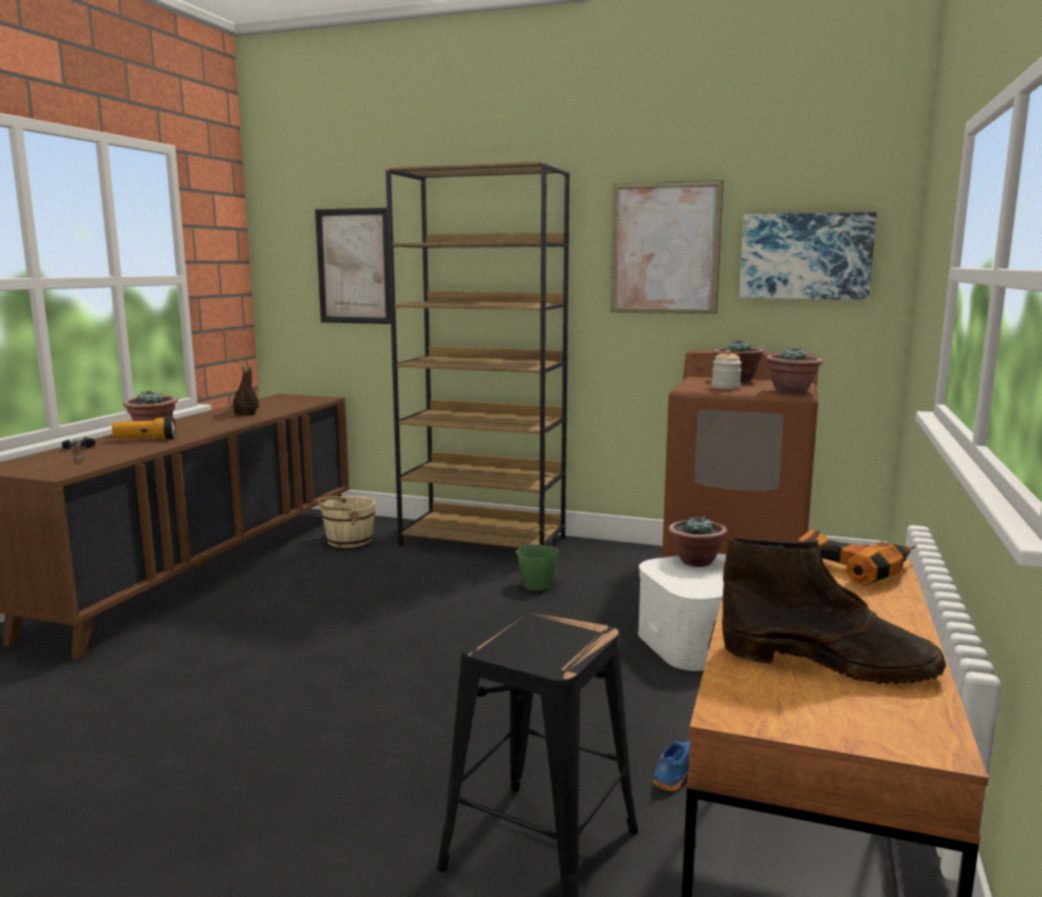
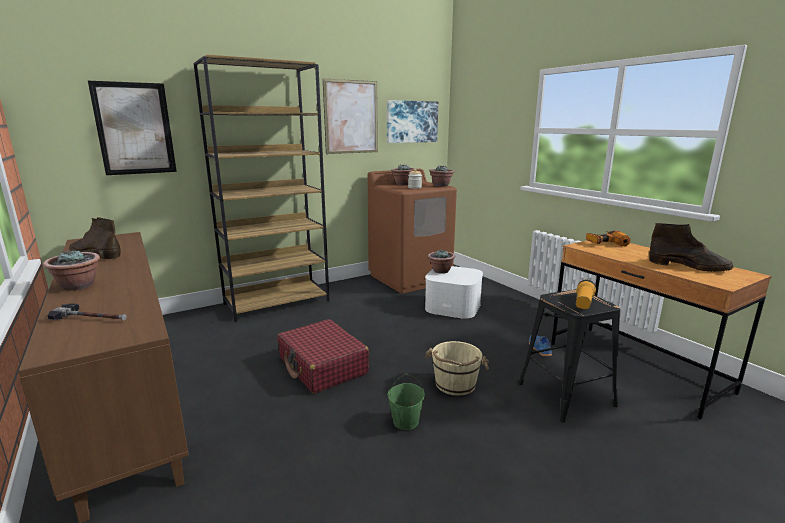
camera: 50 degrees left, 5 degrees up
flashlight [112,417,176,439] -> flashlight moved to [576,280,596,309]
beige bucket [317,495,376,548] -> beige bucket moved to [425,341,489,396]
green bucket [516,527,559,591] -> green bucket moved to [387,374,425,430]
brown boot [722,538,946,684] -> brown boot turned 60 degrees clockwise [649,223,733,272]
none -> red suitcase [278,319,369,394]

